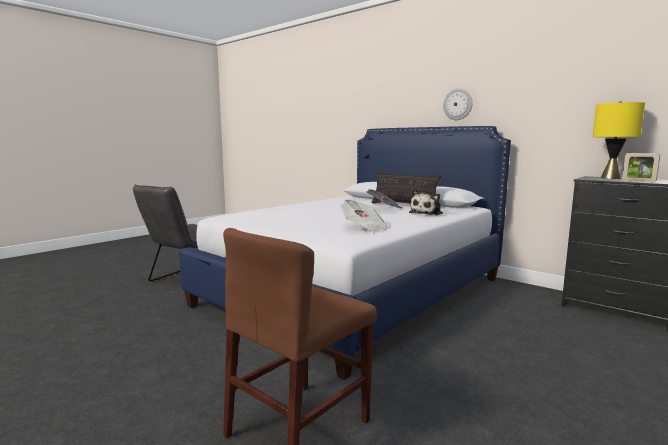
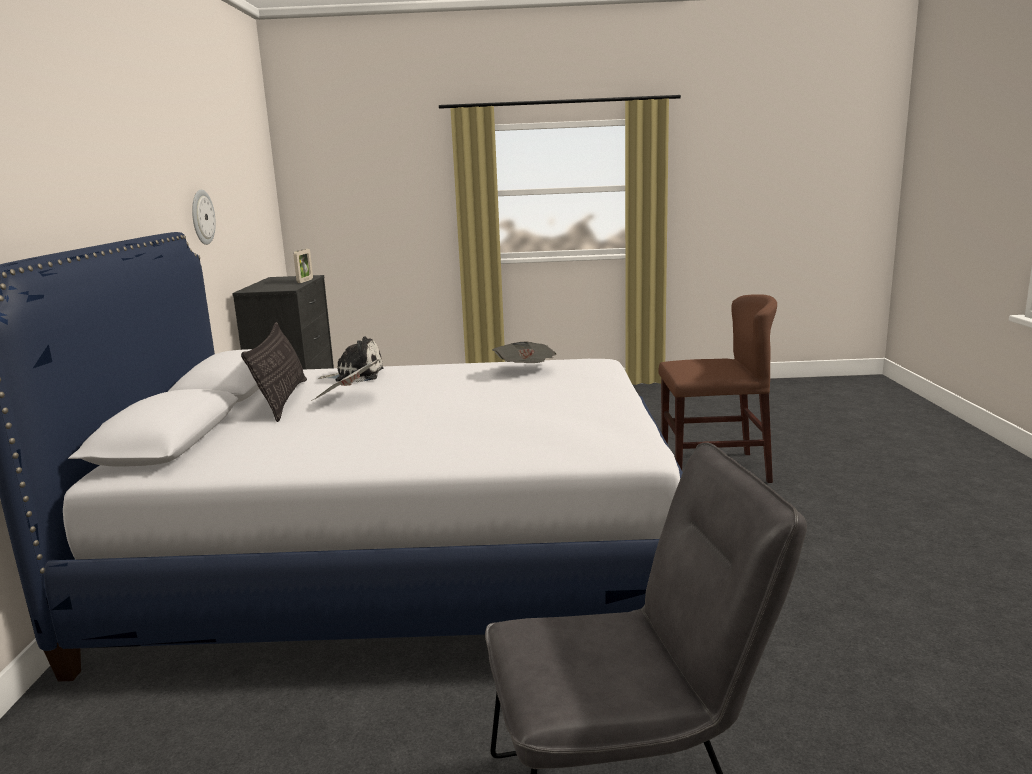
camera: 130 degrees left, 5 degrees up
wall clock [443,88,473,120] -> wall clock moved to [192,190,216,245]
yellow table lamp [593,101,645,179] -> none

